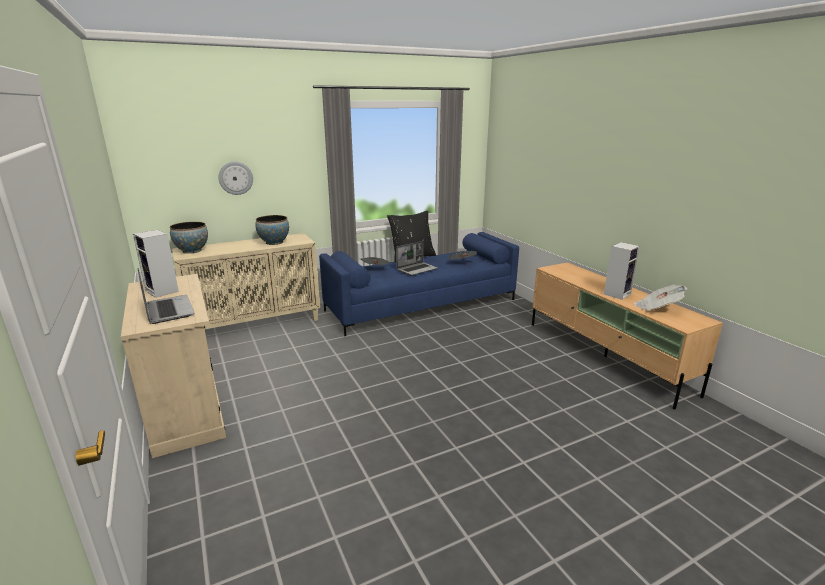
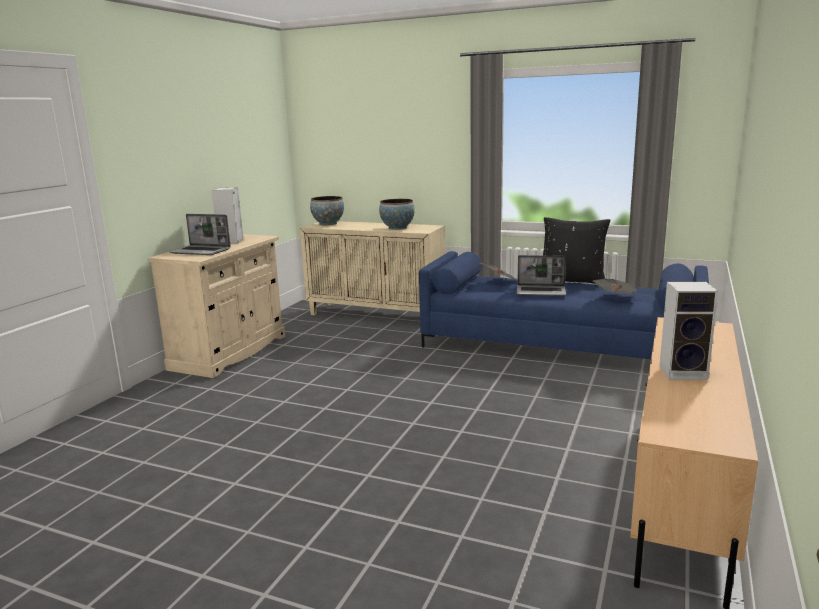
camera: 50 degrees right, 5 degrees down
laptop [138,268,195,324] -> laptop turned 90 degrees clockwise [169,214,231,255]
wall clock [219,162,253,195] -> none
newspaper [634,285,687,311] -> none

